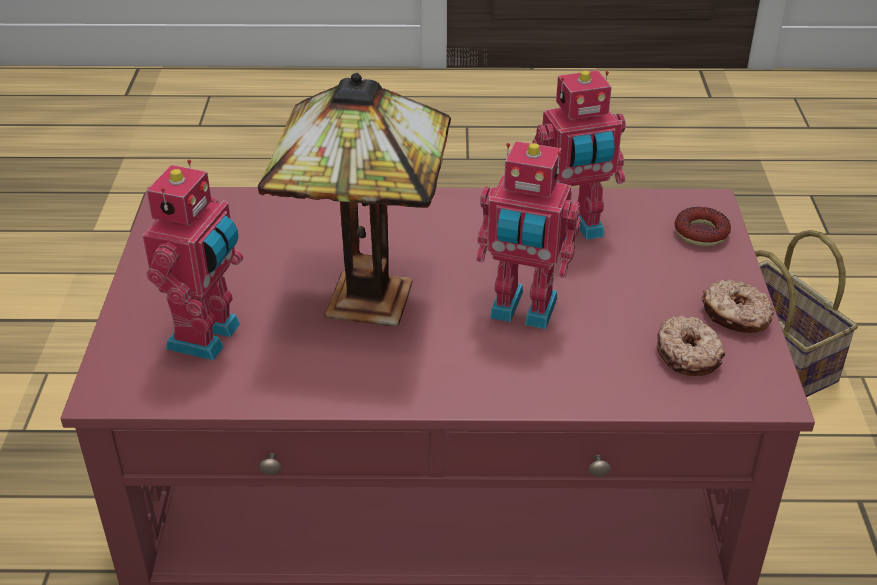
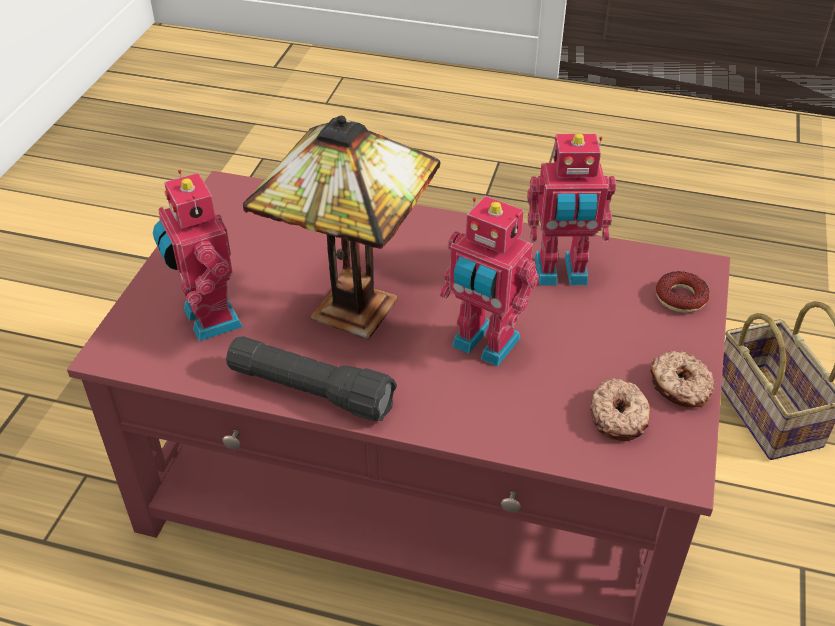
camera: 15 degrees right, 5 degrees up
toy robot [143,160,243,361] -> toy robot turned 120 degrees clockwise [153,170,243,341]
none -> black flashlight [226,336,397,421]

